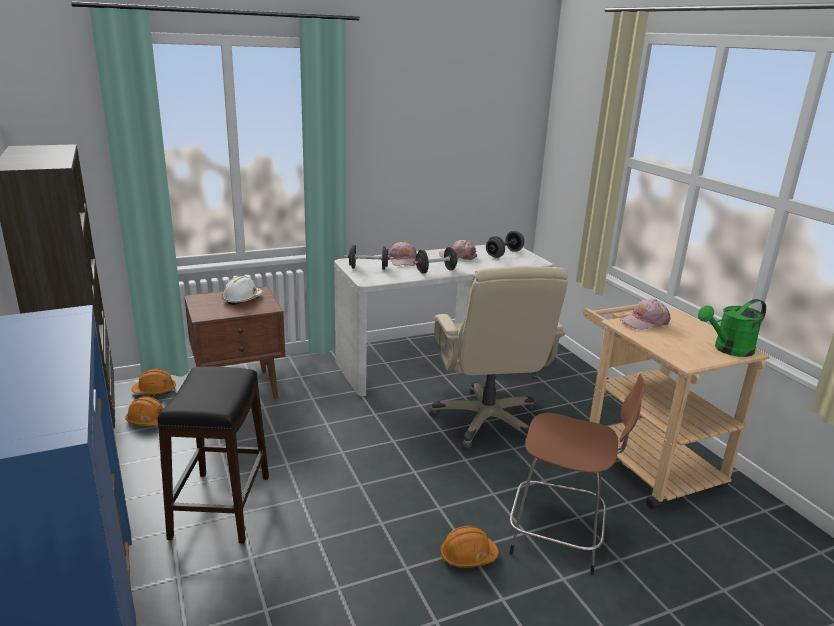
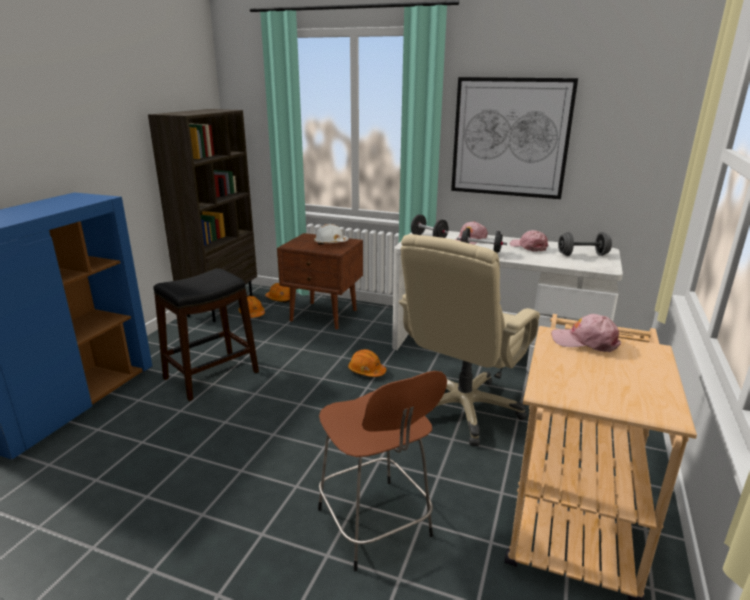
camera: 45 degrees right, 0 degrees up
orange hard hat [440,526,499,568] -> orange hard hat moved to [348,349,386,377]
green watering can [698,299,766,357] -> none
none -> picture [451,77,578,199]

